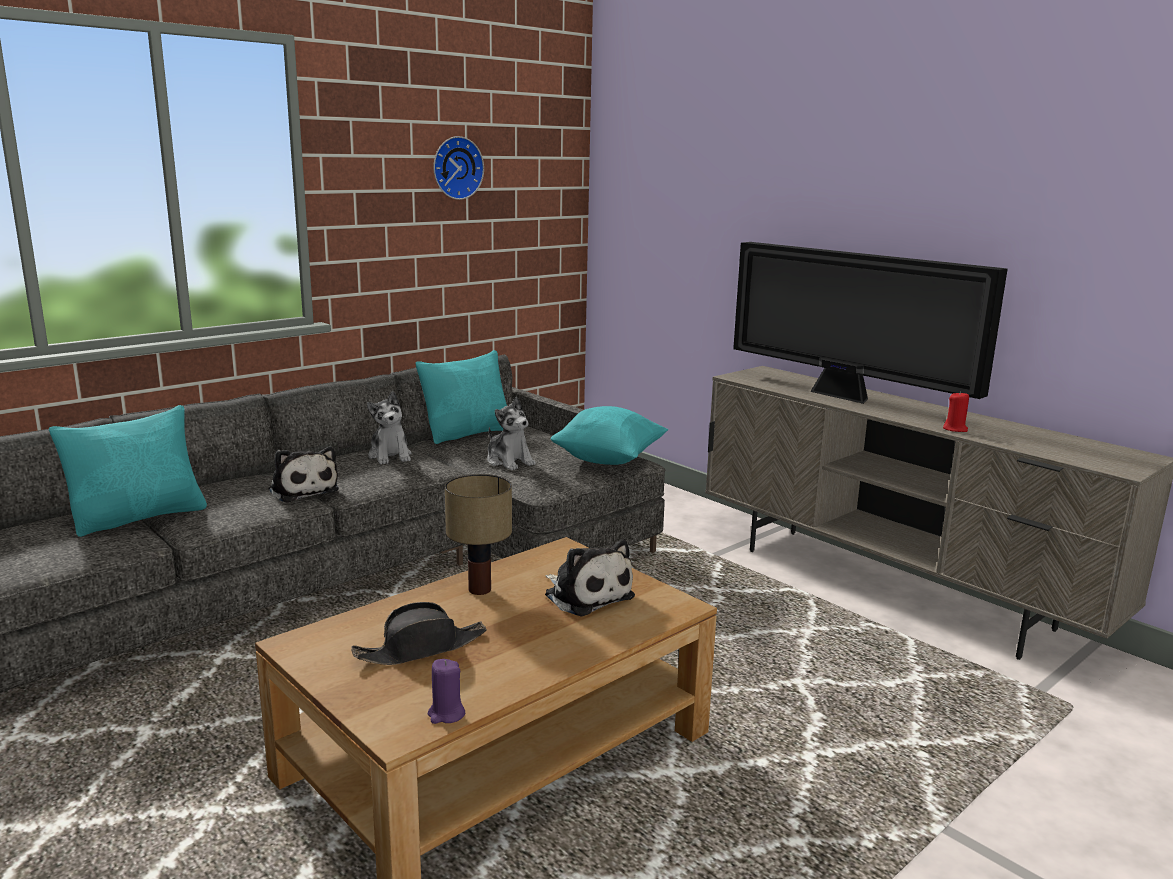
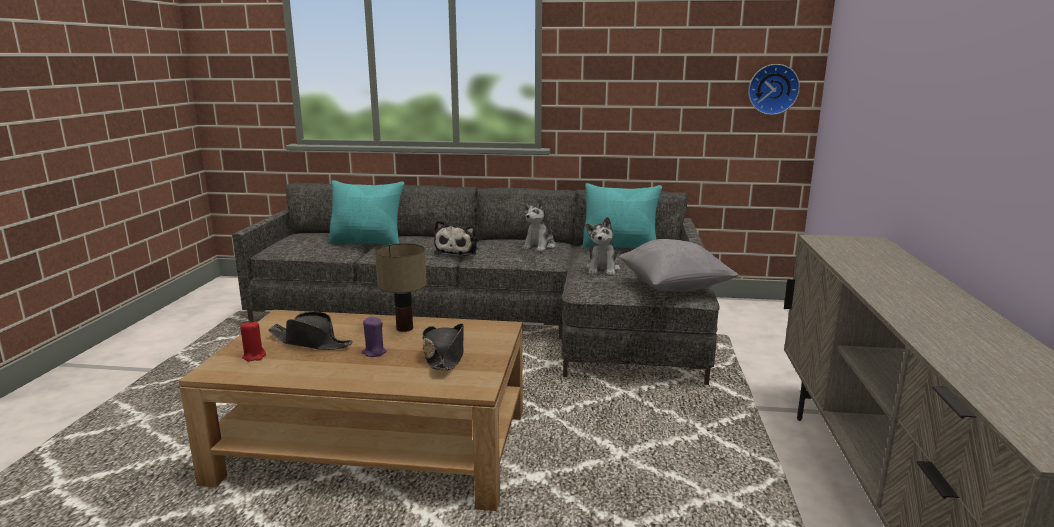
camera: 50 degrees right, 0 degrees up
purple candle [428,659,465,724] -> purple candle moved to [362,316,387,357]
wall clock [433,136,484,200] -> wall clock moved to [748,64,800,115]
plush toy [545,539,635,617] -> black hat [423,324,464,370]
turquoise pillow [550,406,668,465] -> grey pillow [619,239,739,292]
television [733,242,1008,404] -> none
red candle [943,391,969,432] -> red candle moved to [240,321,266,362]

